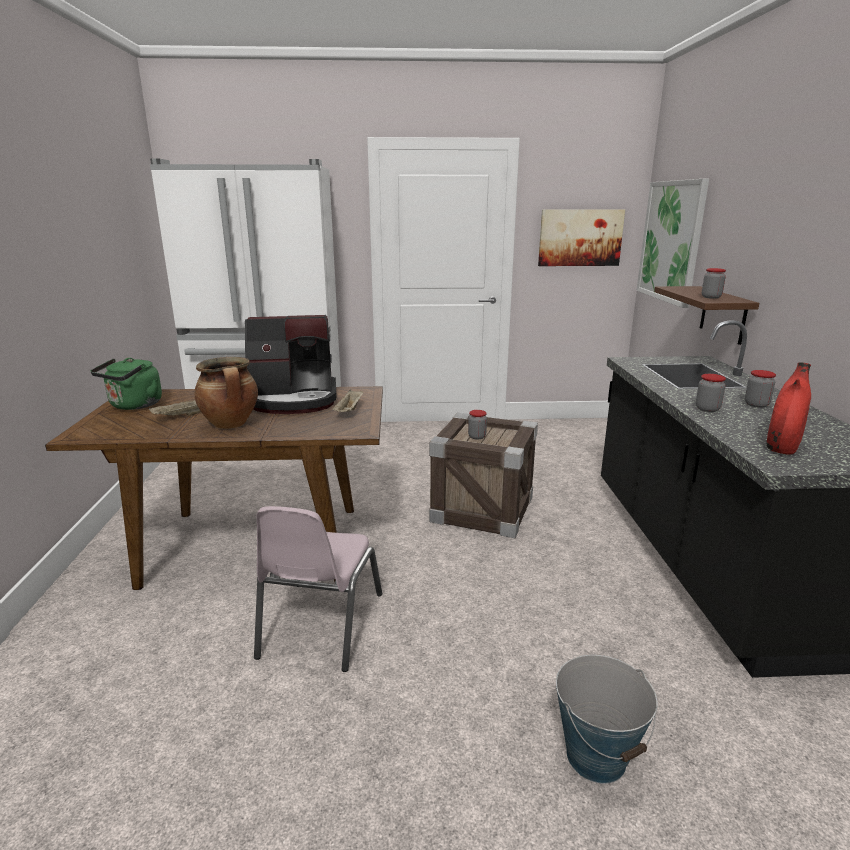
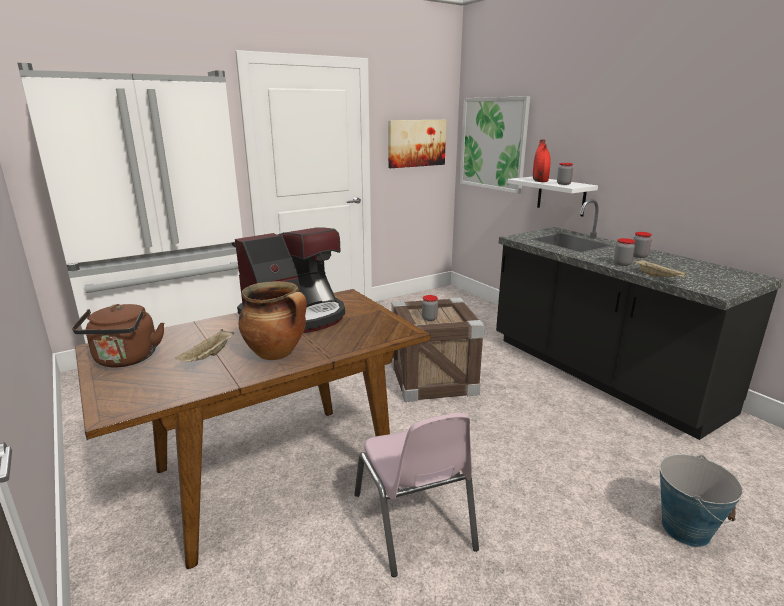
camera: 30 degrees left, 0 degrees up
green kettle [91,358,162,410] -> brown kettle [72,304,164,367]
beige tray [332,389,363,412] -> beige tray moved to [635,260,687,277]
brown shelf [654,286,759,345] -> white shelf [507,177,598,217]
red vase [767,362,811,455] -> red vase moved to [533,139,551,182]

